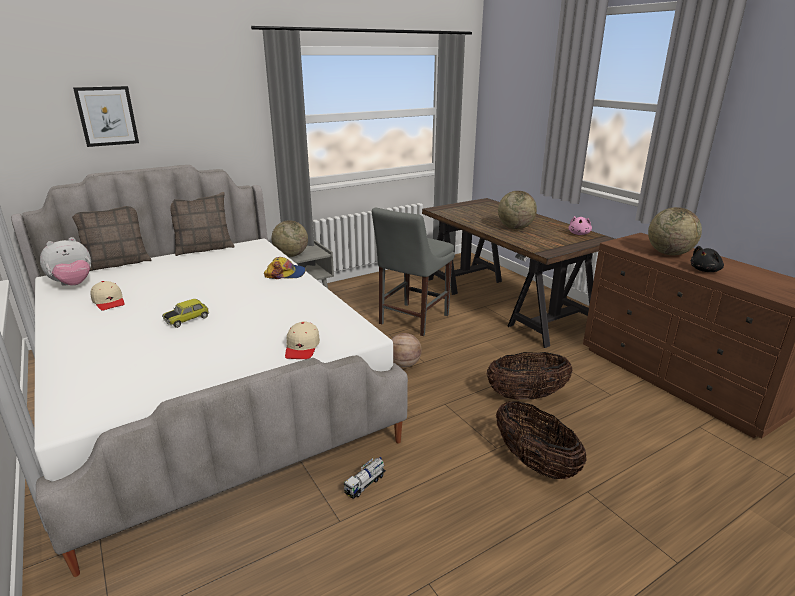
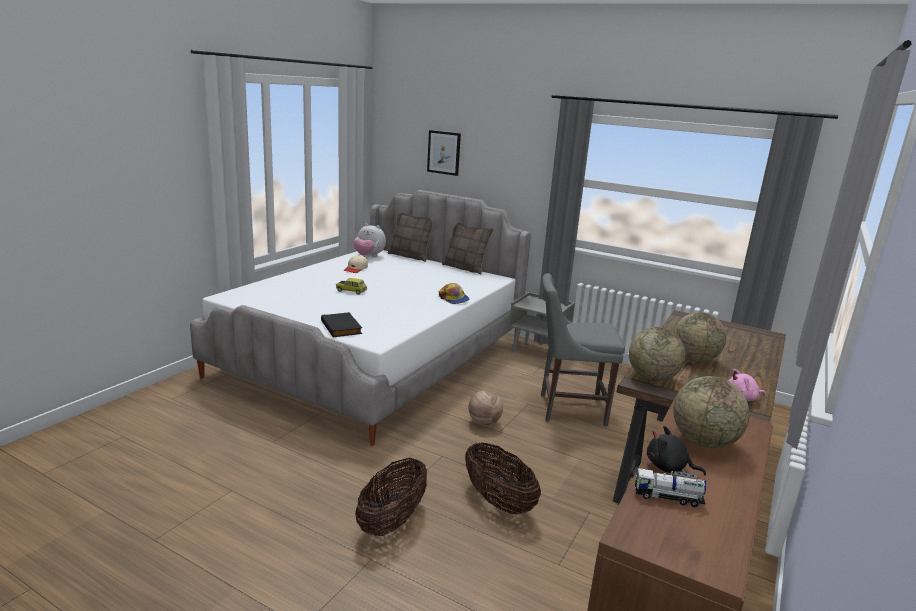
camera: 60 degrees right, 5 degrees down
globe [271,220,308,257] -> globe moved to [629,327,686,381]
beige cap [285,321,320,359] -> black book [321,312,362,337]
toy truck [344,457,386,499] -> toy truck moved to [635,468,706,507]

